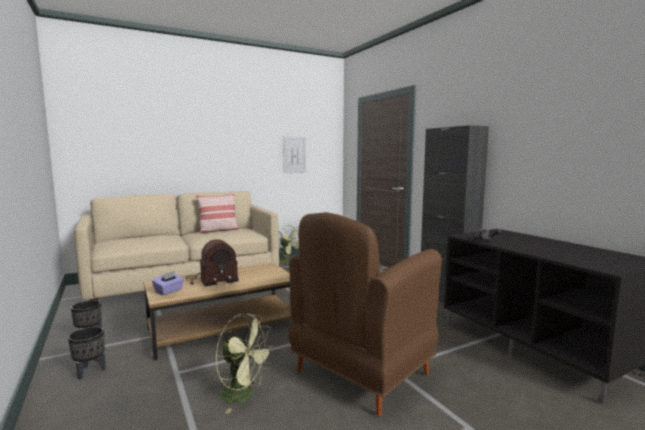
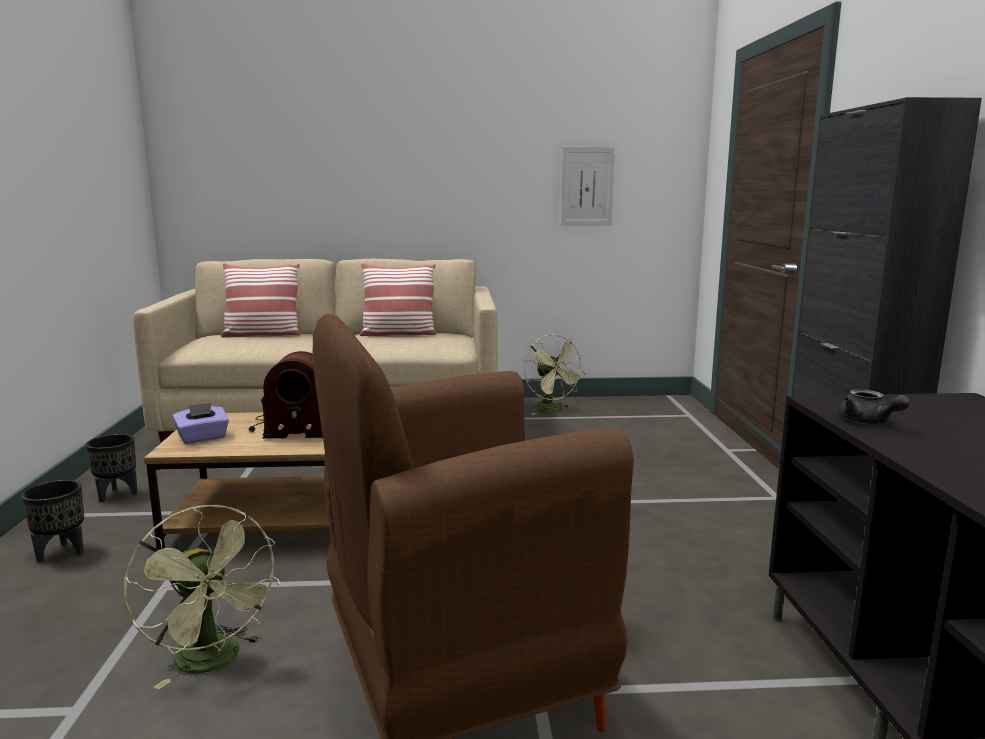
camera: 25 degrees right, 5 degrees up
none -> pillow [221,263,301,337]

